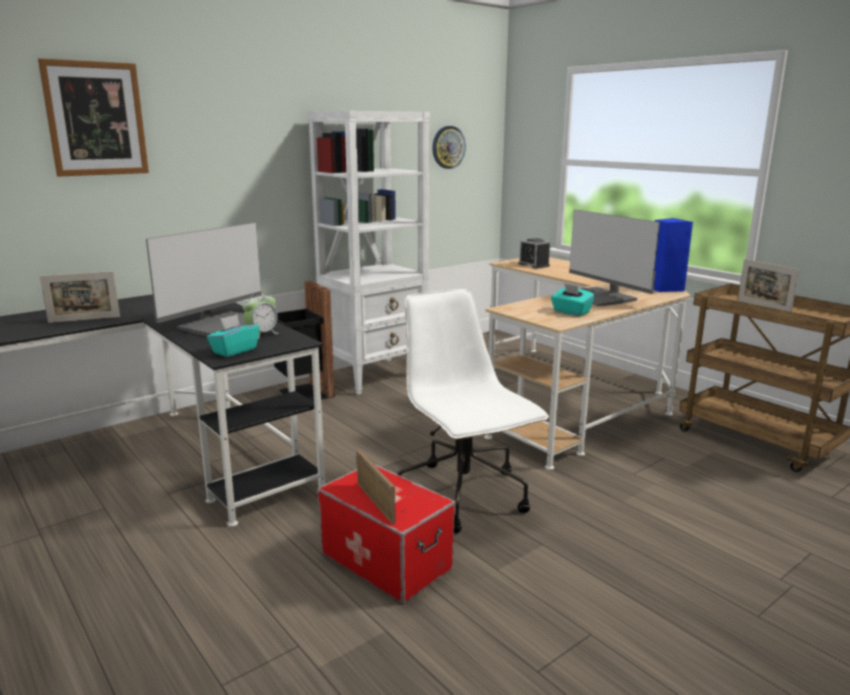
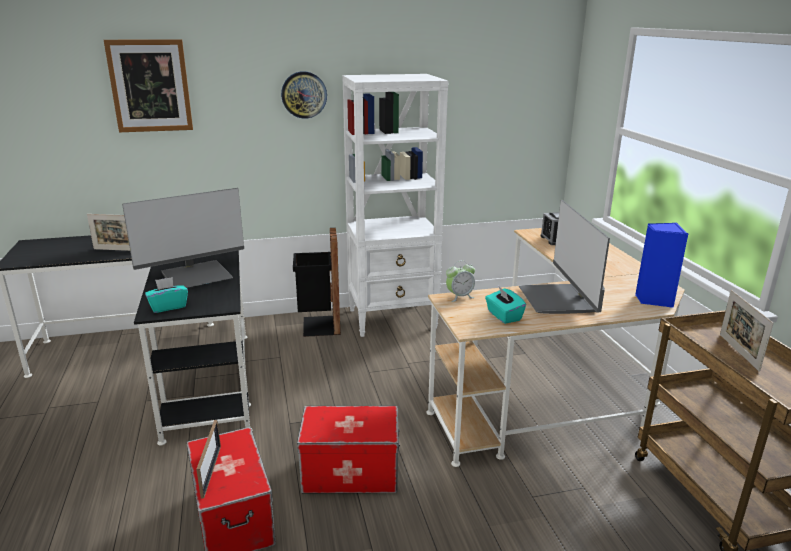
camera: 25 degrees right, 5 degrees up
alarm clock [242,291,278,339] -> alarm clock moved to [446,261,475,302]
white office chair [397,289,549,534] -> storage box [297,406,400,493]
wall clock [432,126,466,169] -> wall clock moved to [281,71,327,119]

